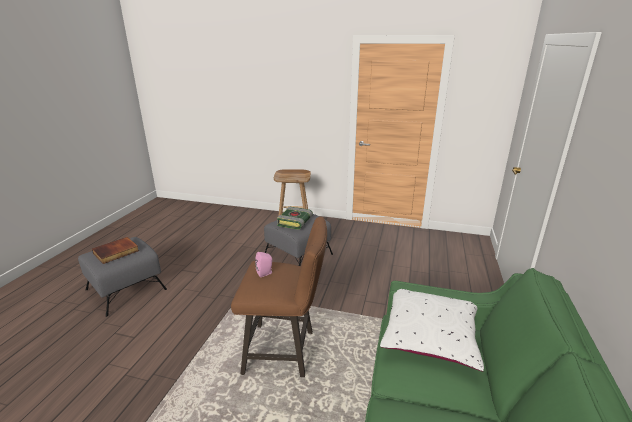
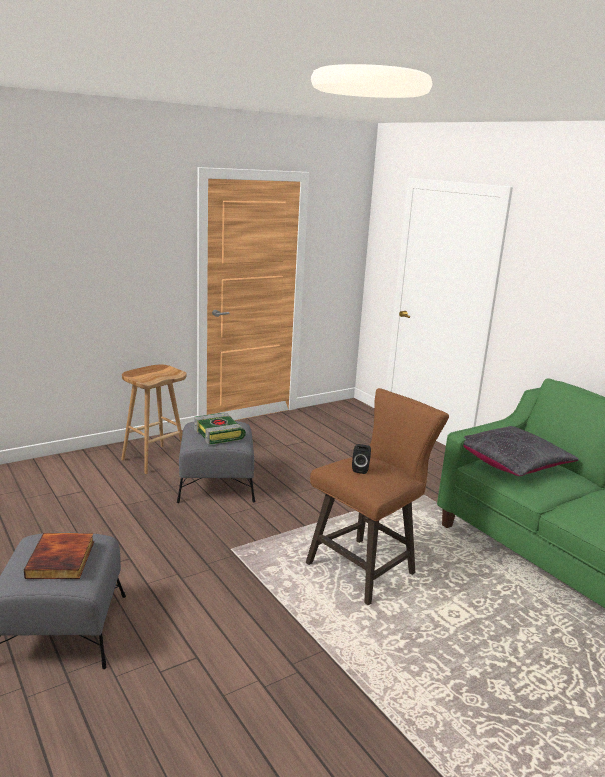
camera: 50 degrees left, 5 degrees down
pink speaker [255,252,272,277] -> black speaker [352,444,371,474]
white pillow [380,289,484,371] -> black pillow [464,426,579,476]

